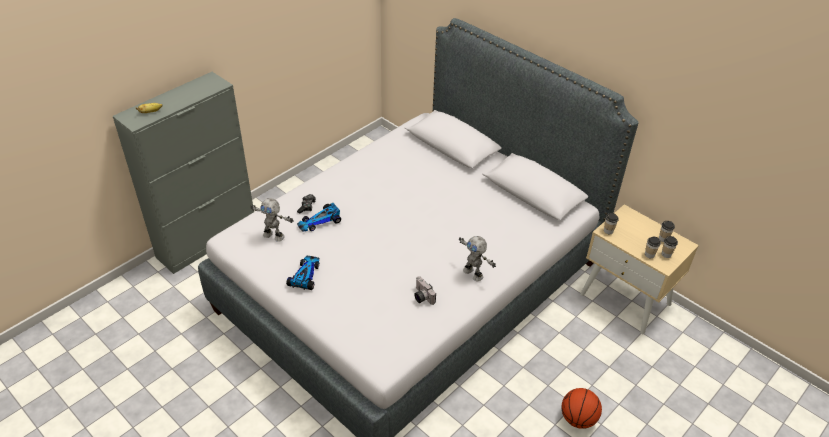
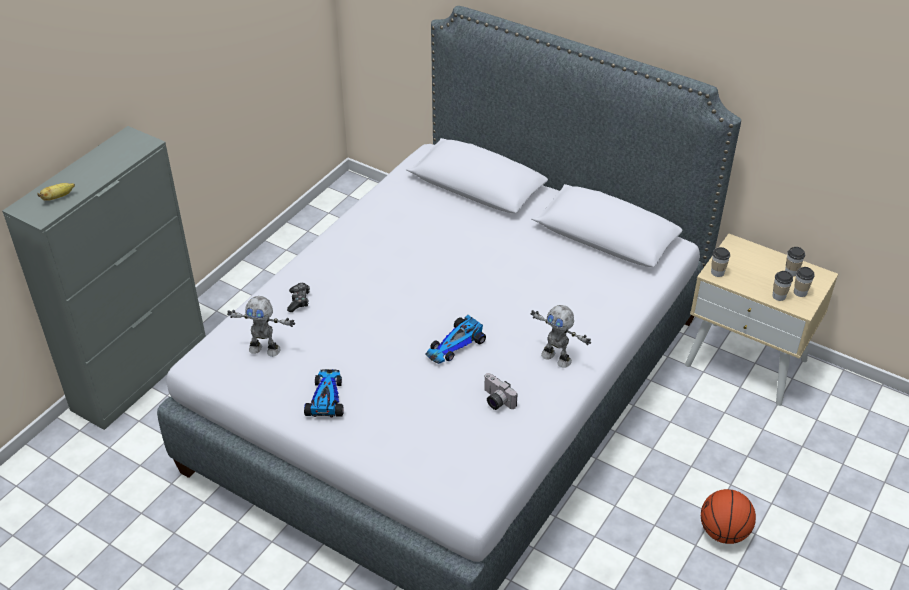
camera: 10 degrees left, 0 degrees up
toy car [297,203,341,232] -> toy car moved to [425,315,486,364]

